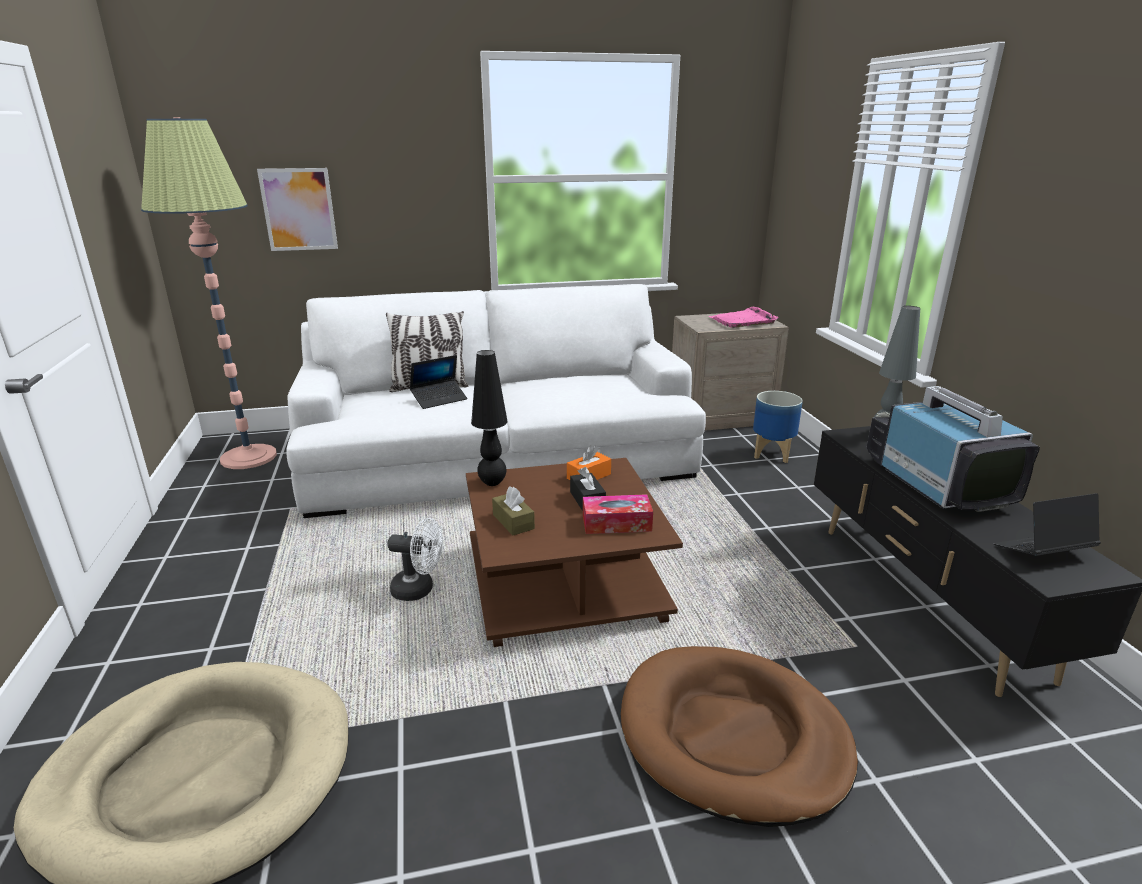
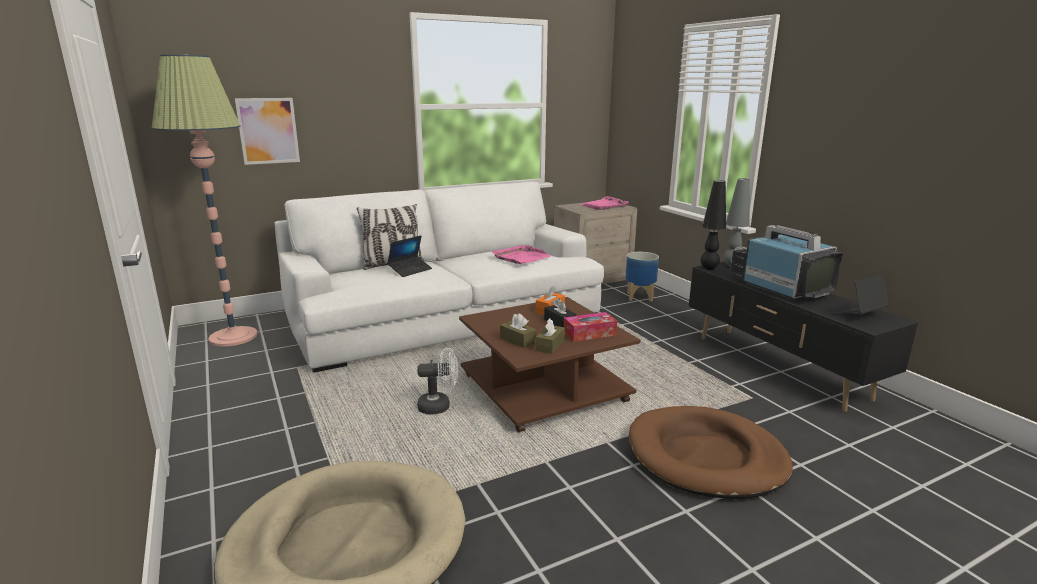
camera: 15 degrees left, 5 degrees down
black table lamp [471,350,508,486] -> black table lamp moved to [701,180,726,270]
none -> pink tray [492,245,551,264]
none -> brown tissue box [535,318,565,354]

